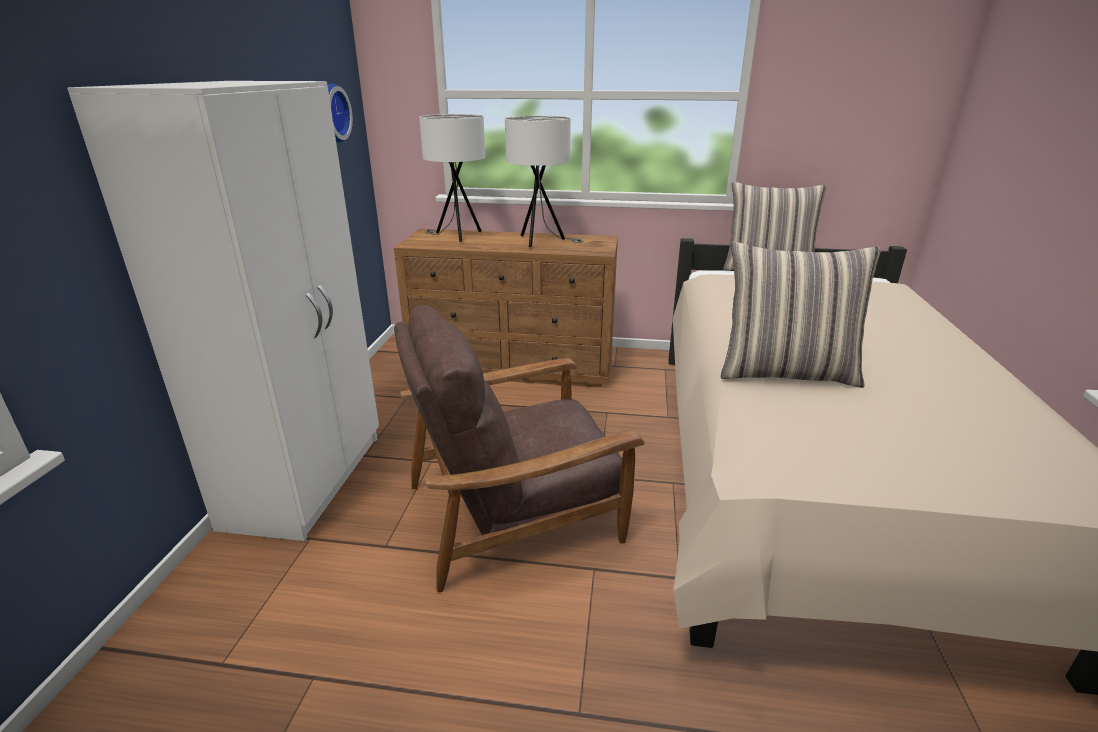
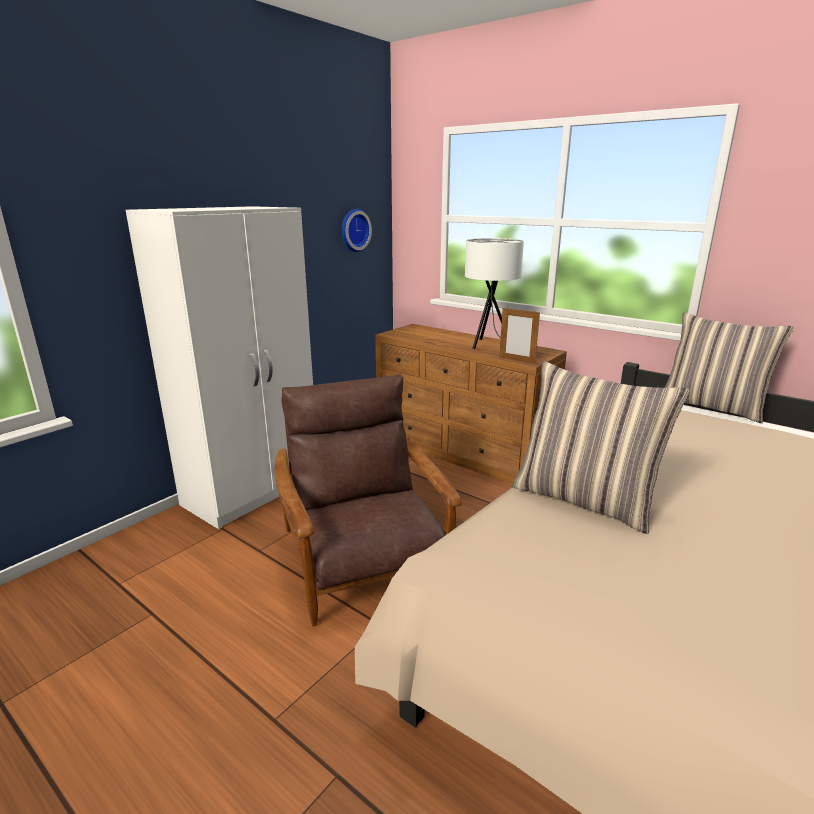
camera: 30 degrees right, 5 degrees down
brown armchair [394,305,644,592] -> brown armchair turned 60 degrees clockwise [275,374,462,627]
white table lamp [419,114,485,242] -> none
none -> picture frame [499,308,540,364]

